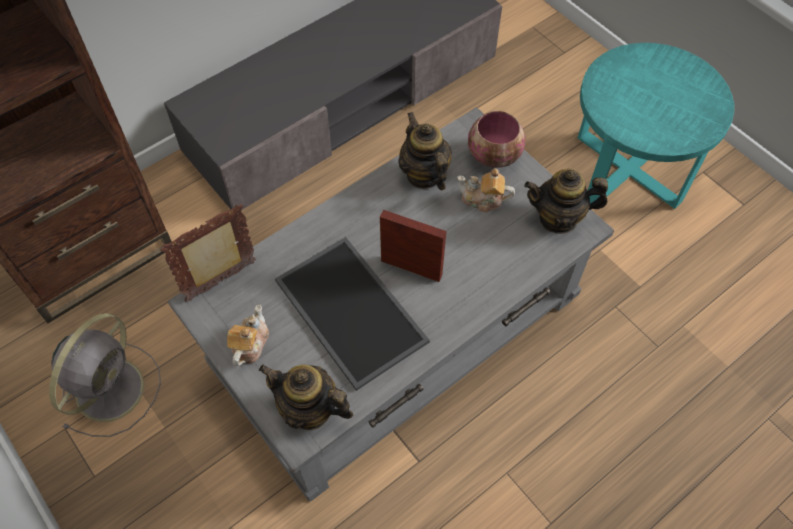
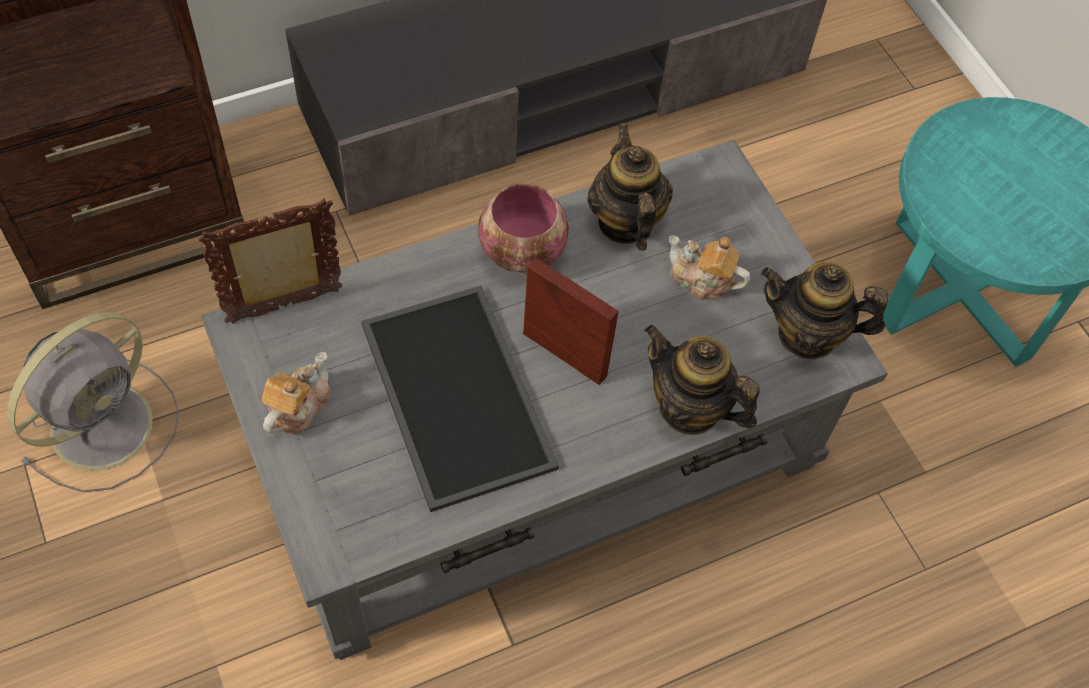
camera: 10 degrees right, 0 degrees up
teapot [259,364,353,430] -> teapot moved to [645,325,760,435]
bowl [468,111,526,168] -> bowl moved to [478,183,569,273]

